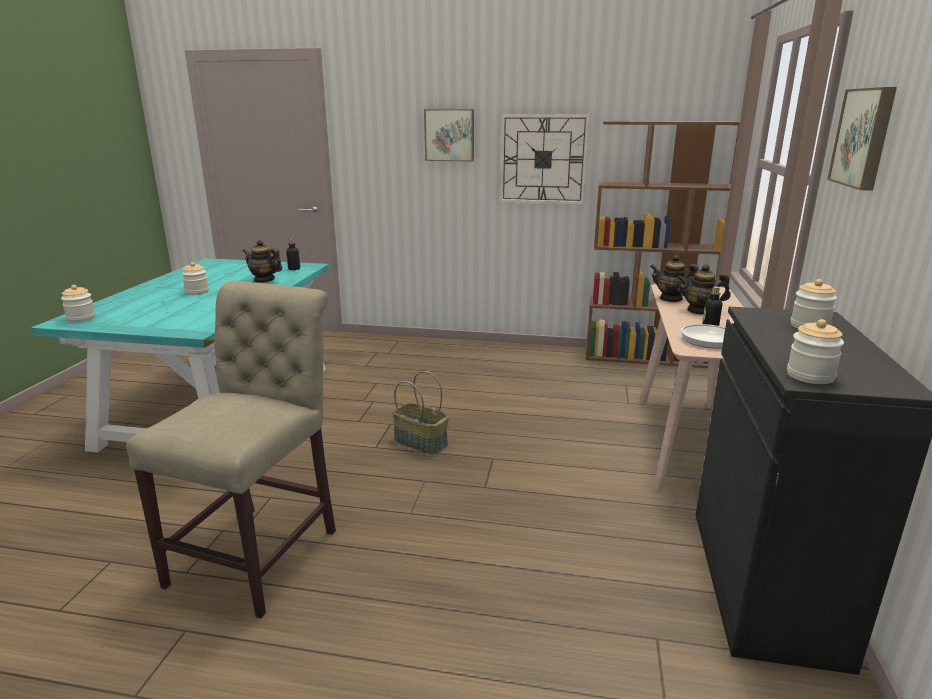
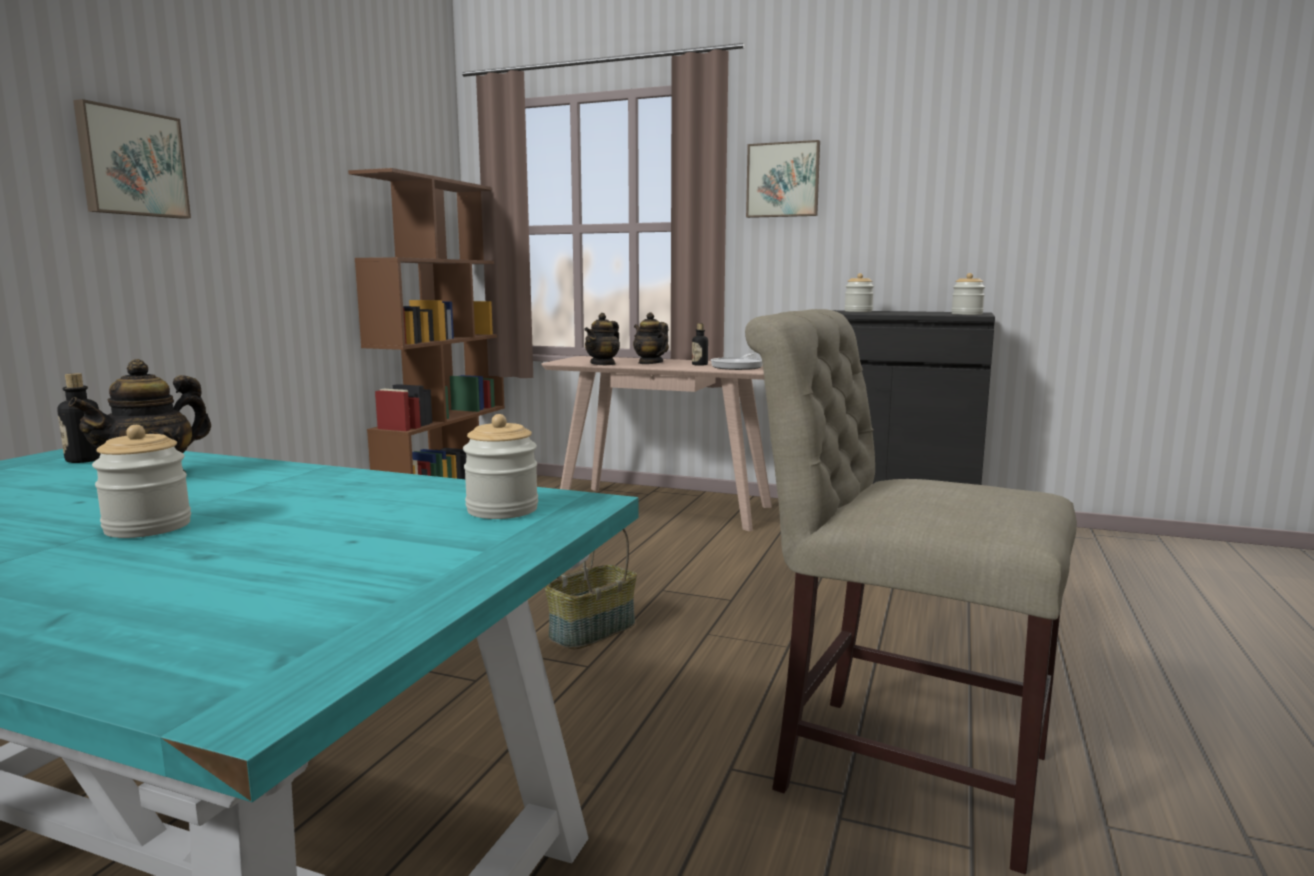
camera: 80 degrees left, 10 degrees down
jar [61,285,95,322] -> jar moved to [463,414,538,519]
wall clock [500,114,590,204] -> none
teapot [677,264,731,315] -> teapot turned 120 degrees clockwise [633,312,669,364]

